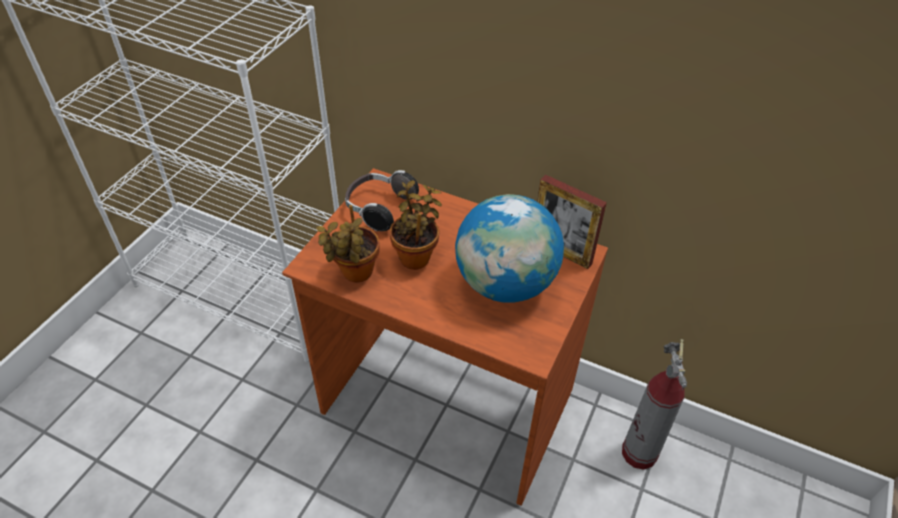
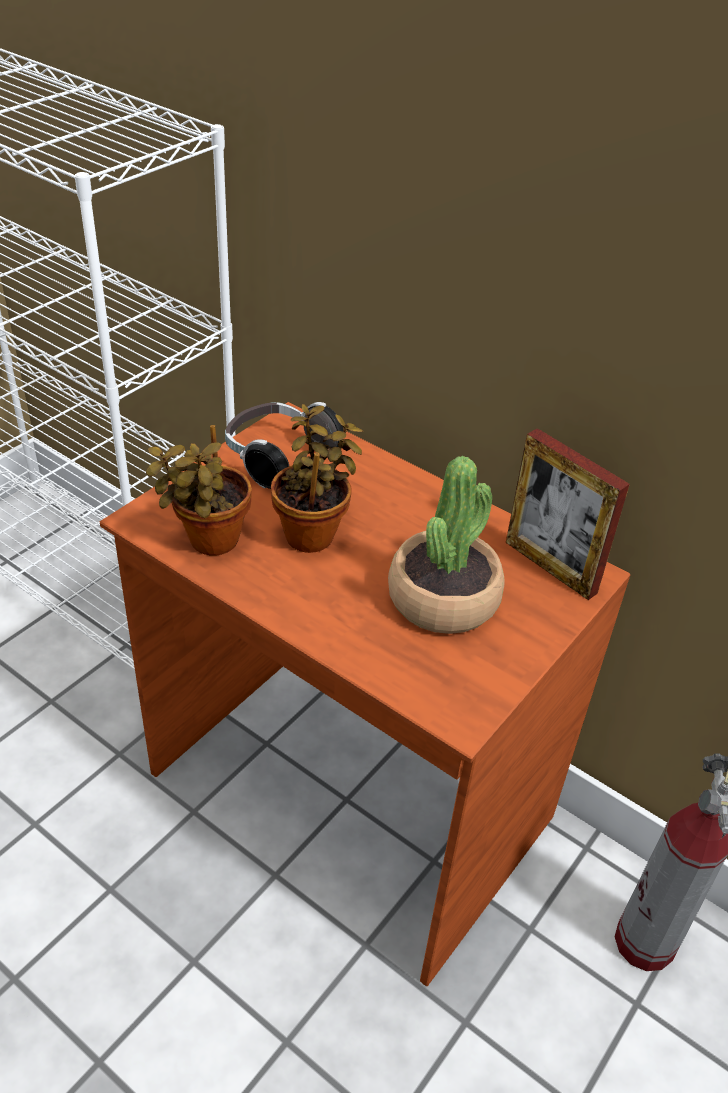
camera: 10 degrees right, 5 degrees down
globe [455,194,564,303] -> potted plant [388,456,505,634]

